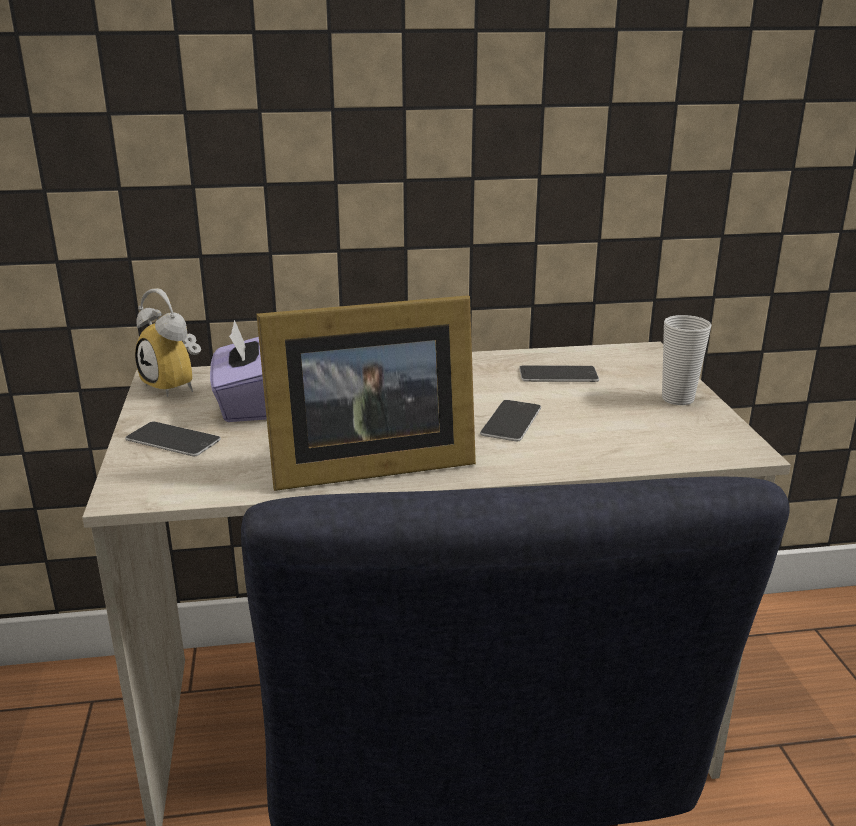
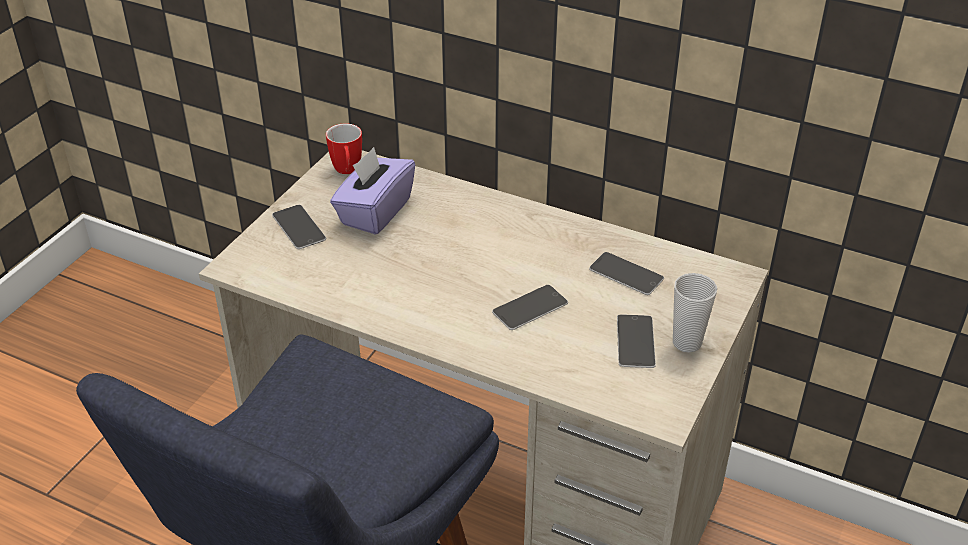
camera: 35 degrees right, 15 degrees up
alarm clock [135,288,201,397] -> mug [326,123,362,174]
picture frame [256,295,476,491] -> none
none -> phone [617,314,656,368]

